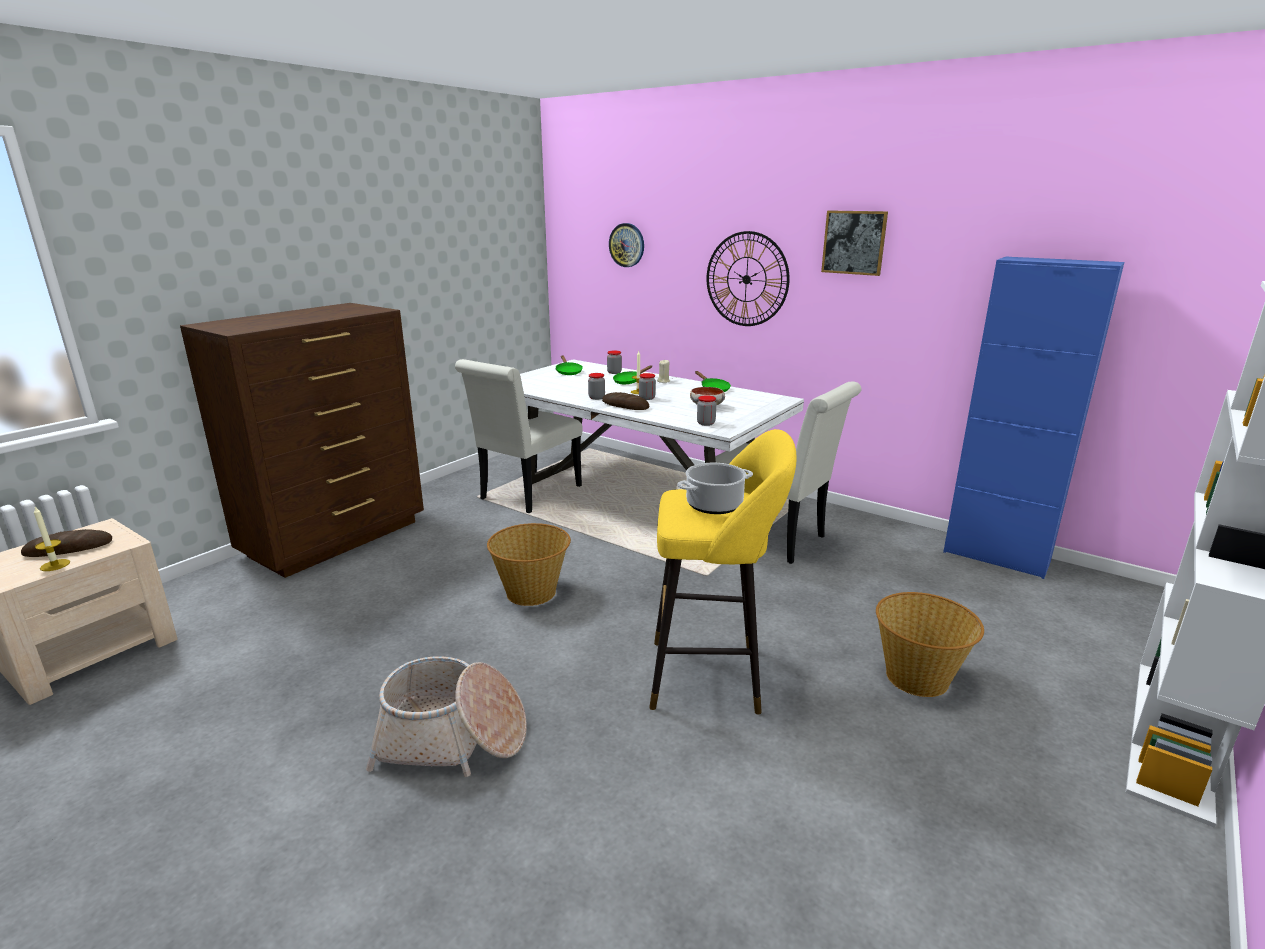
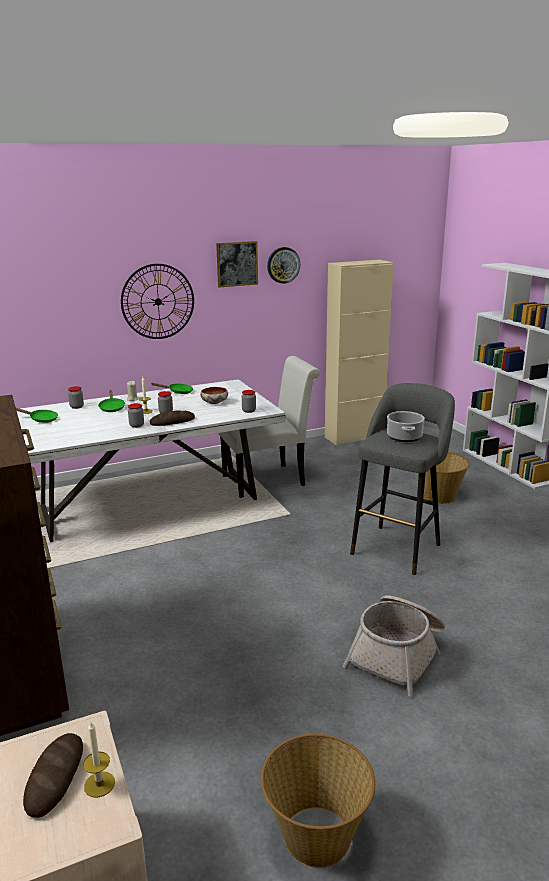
camera: 60 degrees left, 0 degrees up
white chair [455,359,583,513] -> none
basket [487,523,571,606] -> basket moved to [261,734,375,868]
wall clock [609,223,644,267] -> wall clock moved to [267,247,300,284]
yellow stool [649,429,796,715] -> grey stool [350,383,455,575]
blue cabinet [943,257,1124,579] -> beige cabinet [325,260,394,446]

